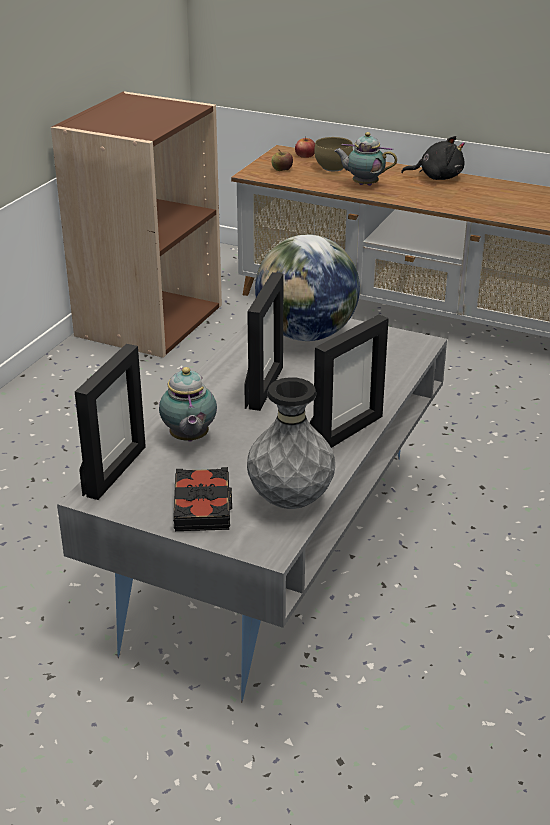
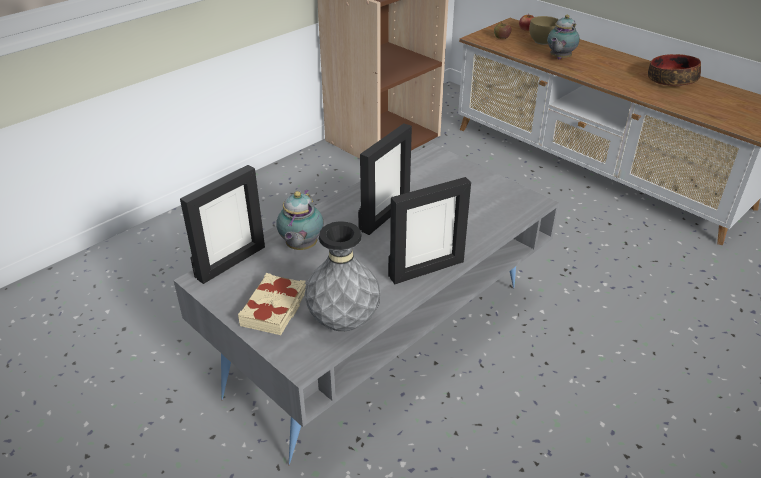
camera: 20 degrees right, 5 degrees up
black book [173,467,232,531] -> beige book [238,273,306,335]
globe [255,235,360,341] -> none
teapot [334,132,397,186] -> teapot turned 90 degrees counterclockwise [547,15,580,59]
black plush toy [401,136,465,180] -> none
none -> bowl [648,54,701,86]

